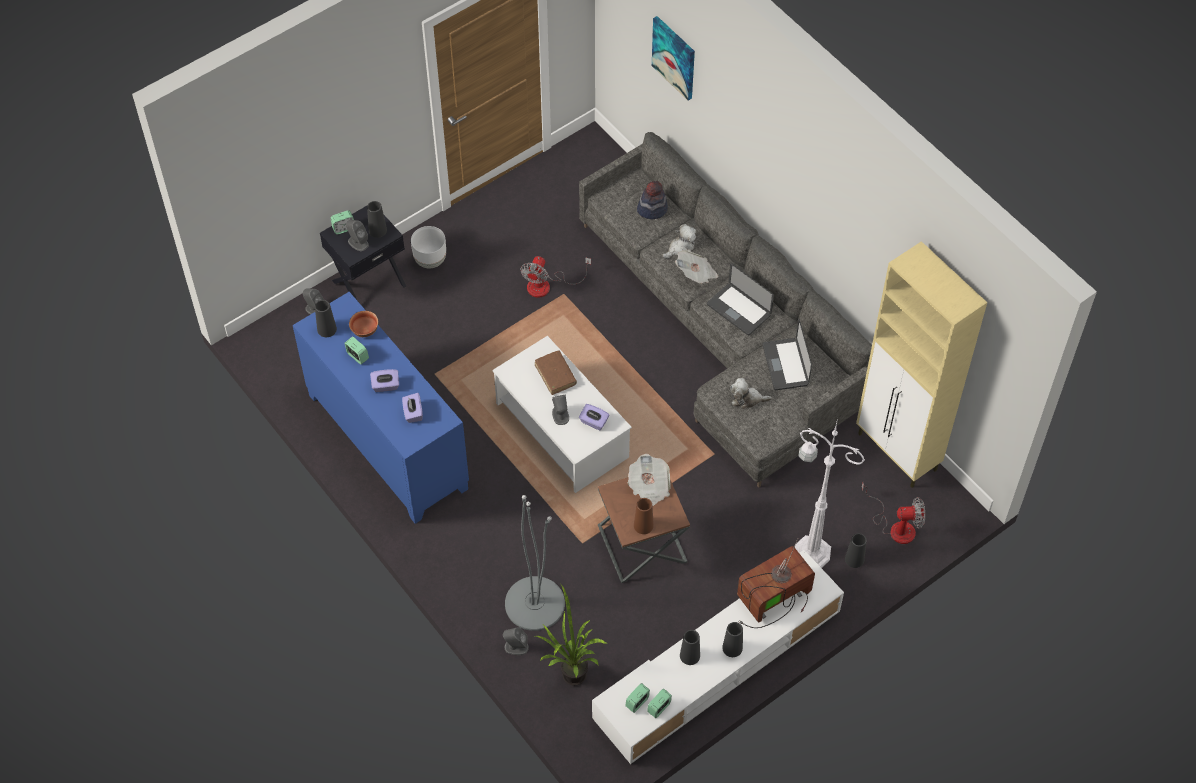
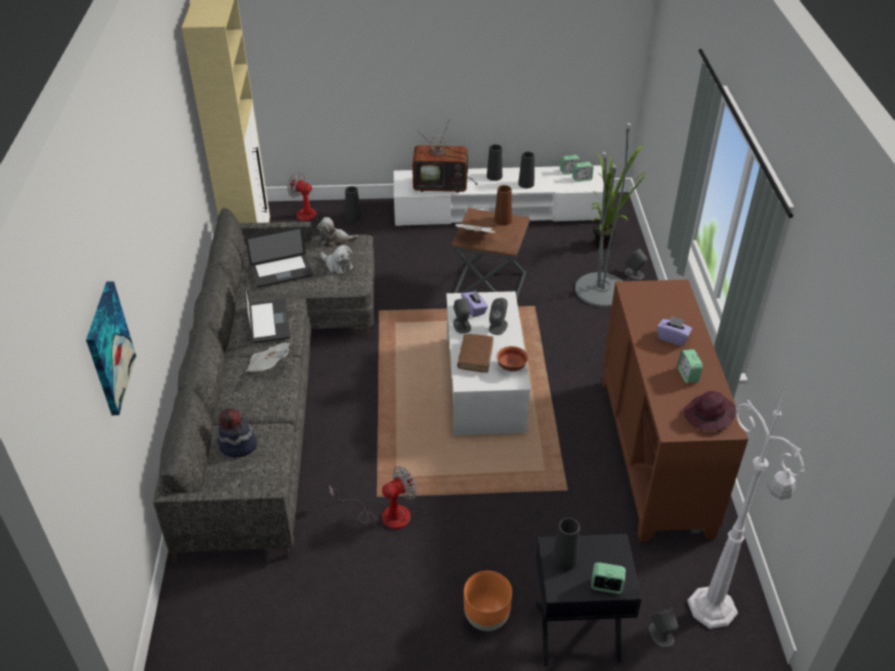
camera: 145 degrees left, 15 degrees down
blue cabinet [293,292,469,524] -> brown cabinet [602,279,748,542]
black vase [315,300,337,337] -> purple hat [684,391,736,431]
grey speaker [346,220,369,251] -> grey speaker moved to [453,298,471,334]
bowl [349,311,378,337] -> bowl moved to [496,346,528,372]
purple tissue box [402,393,423,423] -> none
white planter [411,226,446,269] -> orange planter [464,571,512,631]
plush toy [662,224,696,259] -> plush toy moved to [317,217,358,248]
laptop [762,318,812,390] -> laptop turned 45 degrees clockwise [245,227,313,288]
white floor lamp [795,418,865,568] -> white floor lamp moved to [687,388,804,629]

